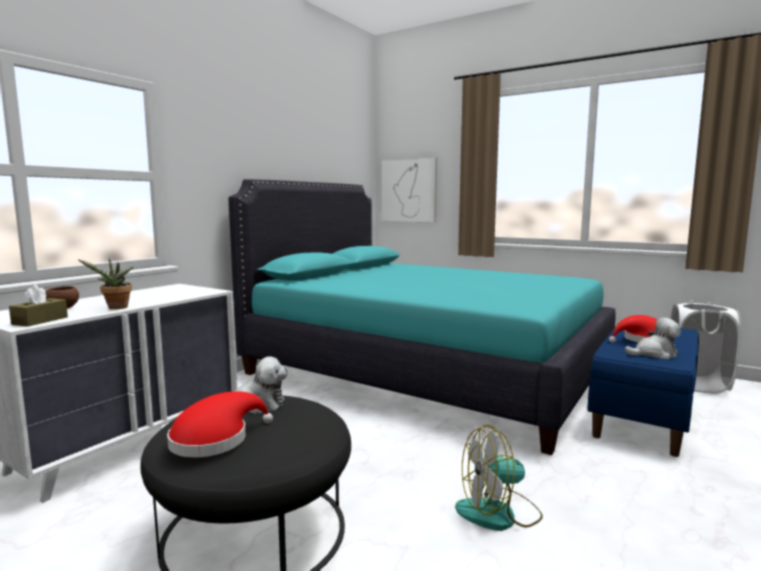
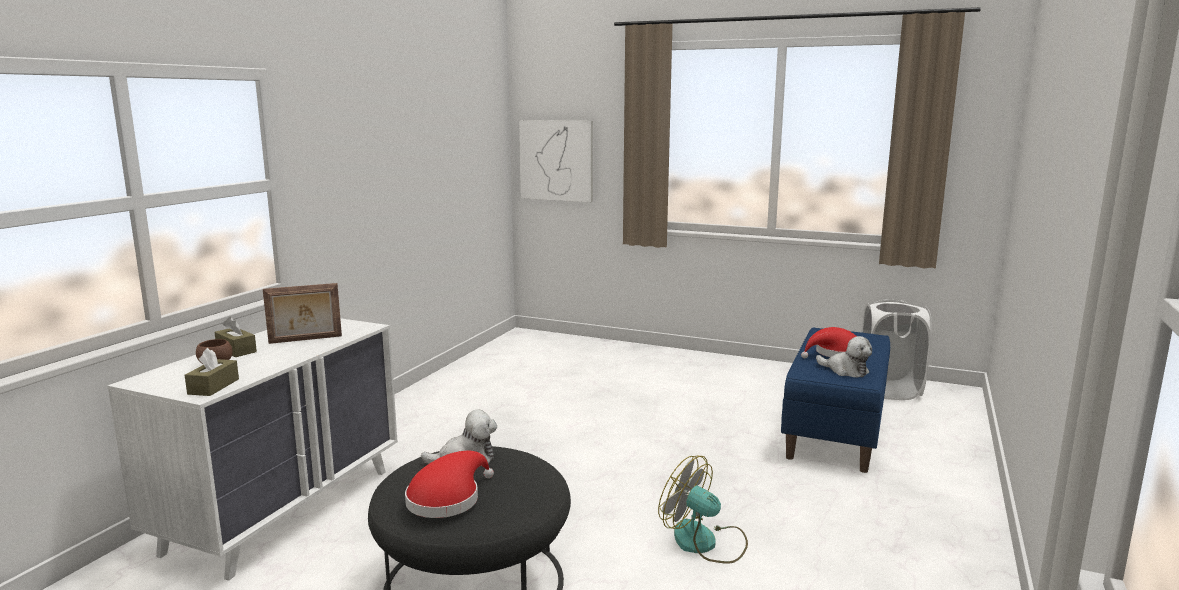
camera: 10 degrees left, 5 degrees up
potted plant [79,258,133,309] -> none
turquoise bed [228,179,616,455] -> none
fan [455,425,543,531] -> fan turned 60 degrees clockwise [658,456,748,563]
plush toy [625,318,681,359] -> plush toy turned 60 degrees clockwise [816,336,872,378]
none -> brown tissue box [214,317,257,357]
none -> picture frame [263,283,342,344]

